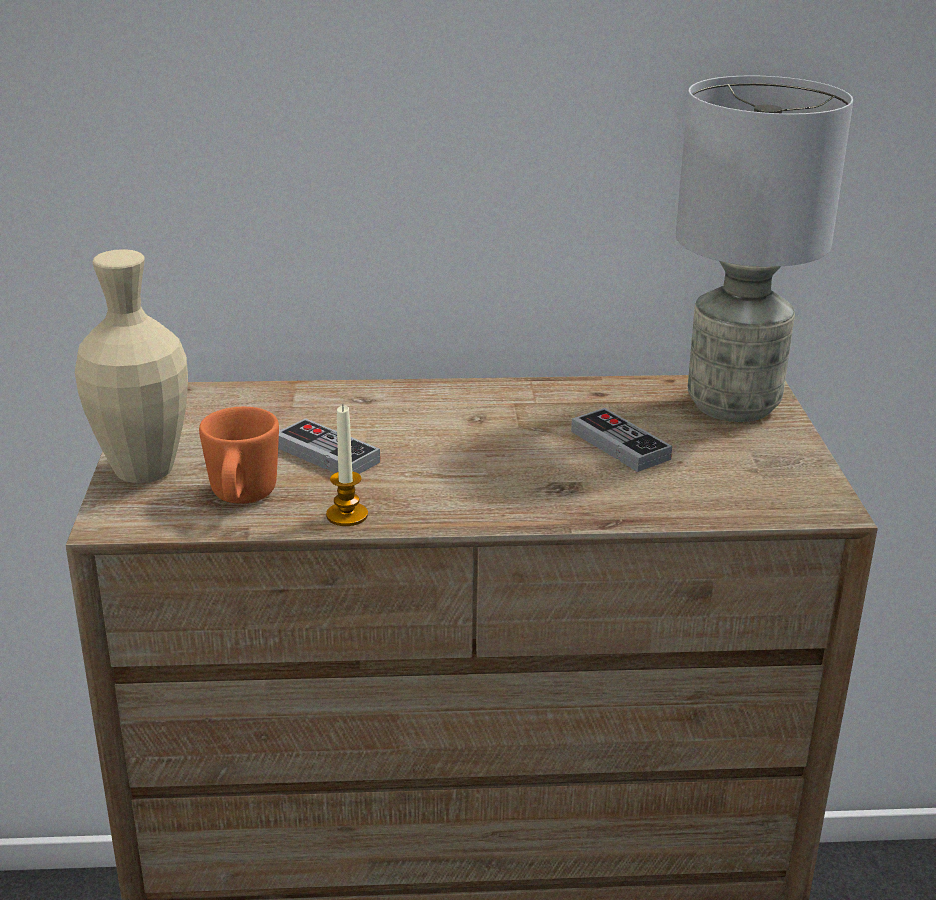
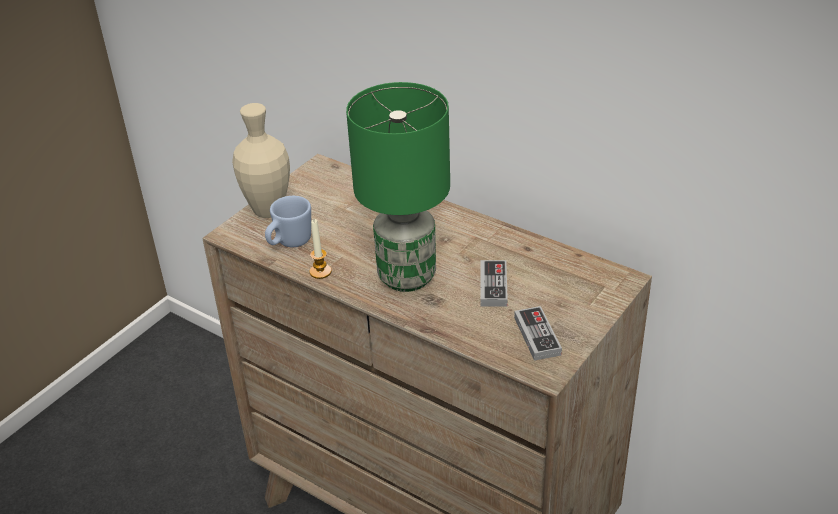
camera: 40 degrees right, 10 degrees up
orange mug [199,407,279,504] -> blue mug [265,196,311,247]
game controller [278,418,380,474] -> game controller moved to [514,306,562,361]
grey table lamp [675,75,853,422] -> none
none -> green table lamp [346,82,450,292]

